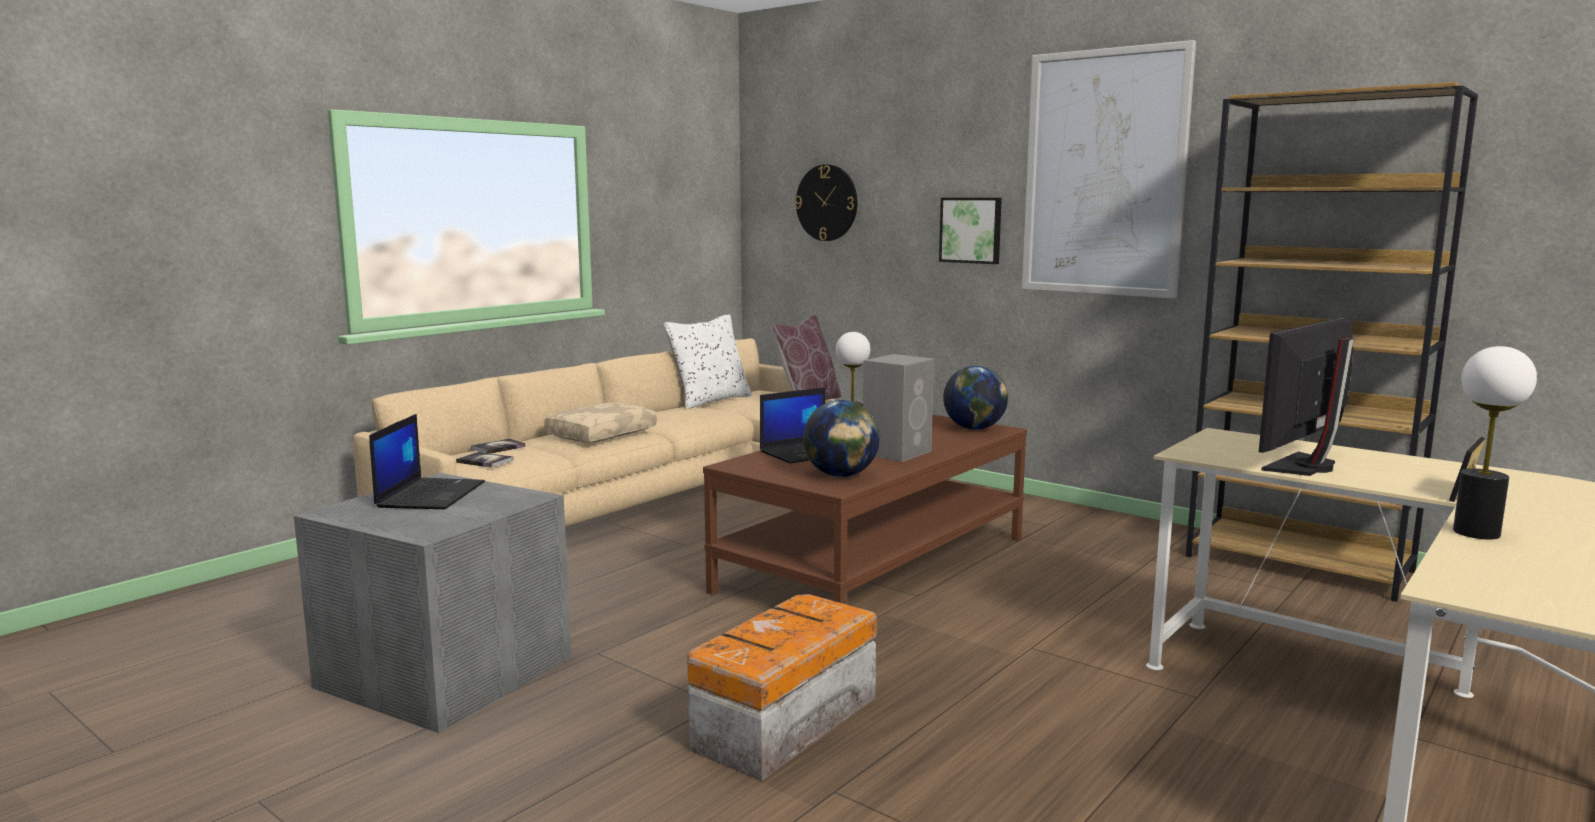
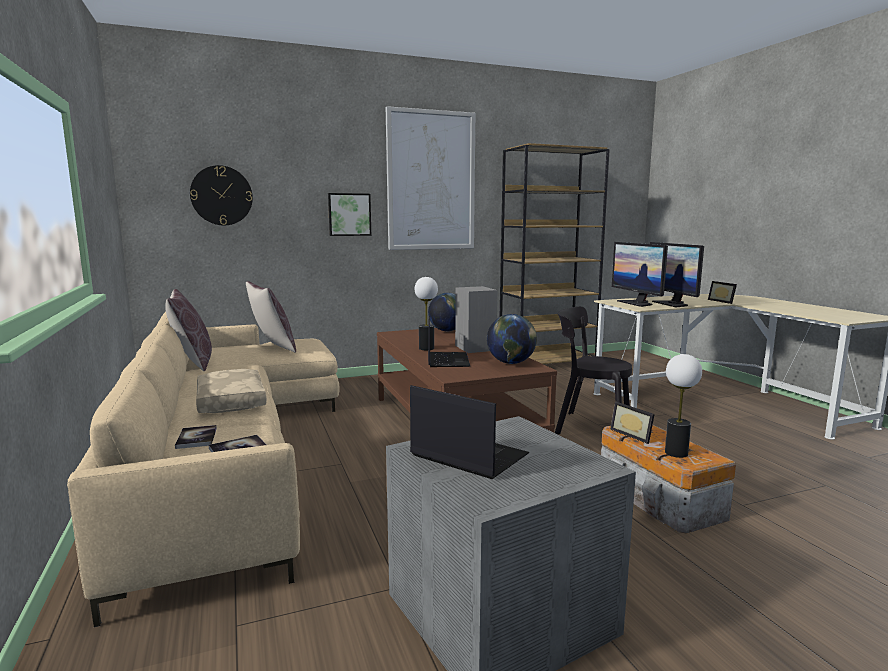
camera: 60 degrees left, 0 degrees up
white pillow [663,315,752,409] -> brown pillow [165,289,212,371]
table lamp [1453,346,1537,539] -> table lamp moved to [665,354,702,458]
none -> black chair [555,307,632,434]
none -> picture frame [610,402,655,444]
none -> monitor [612,242,668,307]

